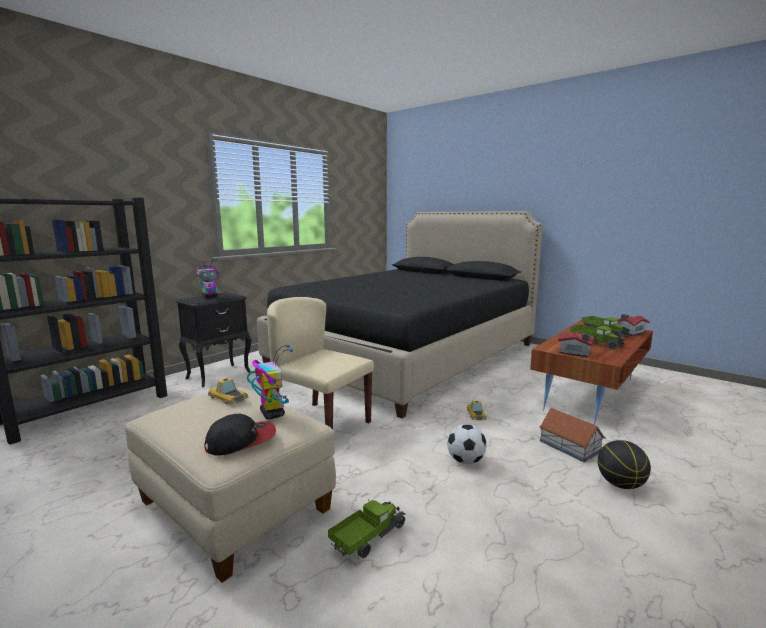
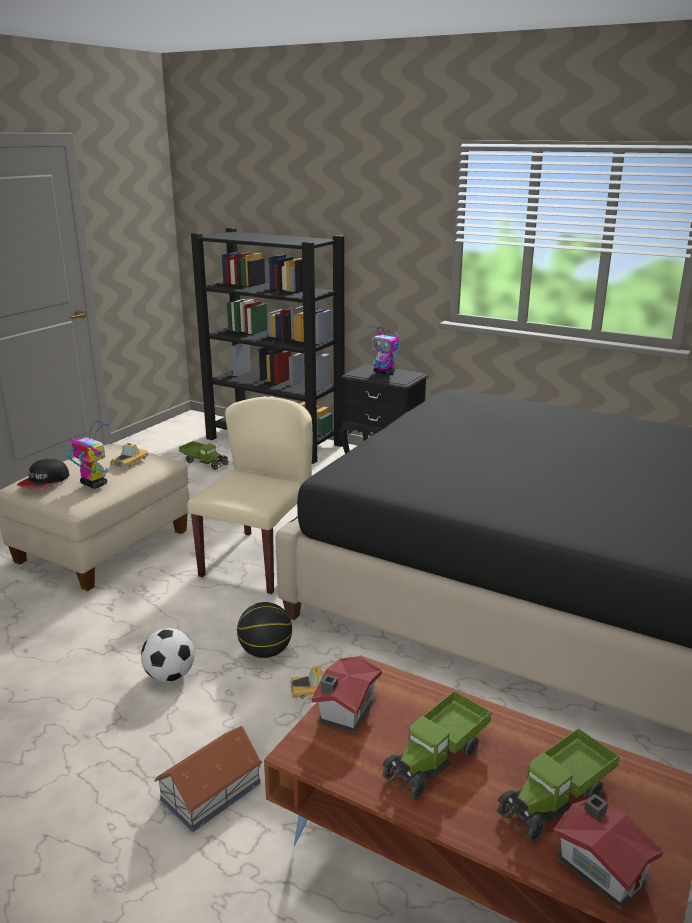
camera: 80 degrees right, 10 degrees up
cap [204,414,276,455] -> cap turned 60 degrees clockwise [17,459,70,489]
toy robot [247,345,293,419] -> toy robot turned 105 degrees counterclockwise [68,420,109,489]
toy truck [328,500,406,558] -> toy truck moved to [179,441,229,470]
basketball [598,440,651,489] -> basketball moved to [237,602,292,658]

